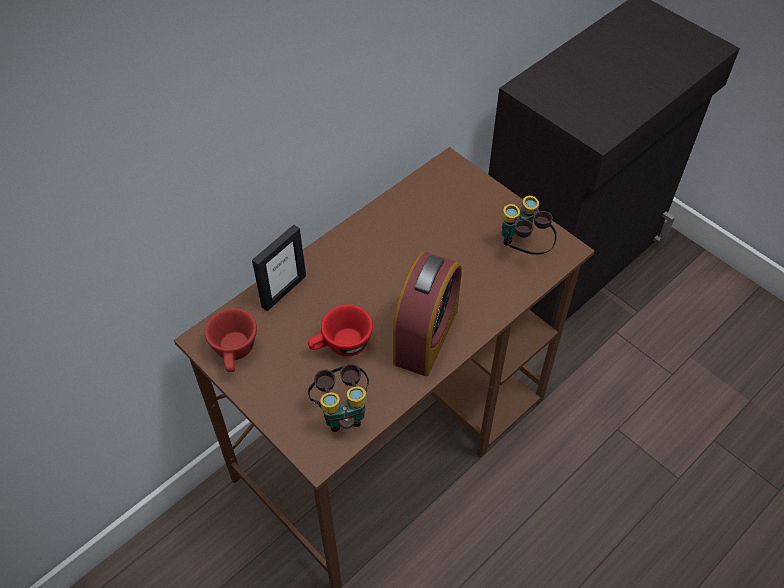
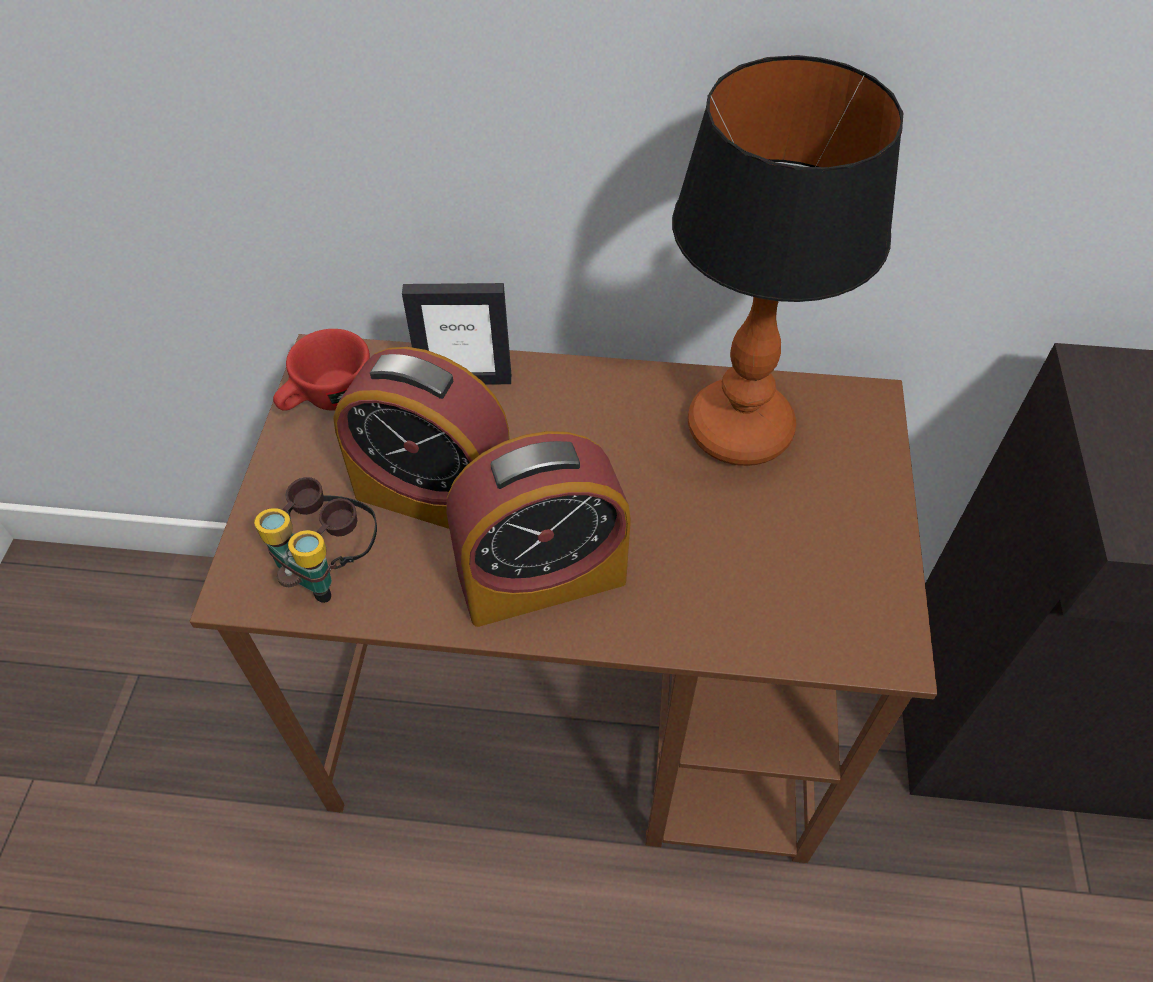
camera: 50 degrees right, 0 degrees up
red cup [308,304,373,357] -> alarm clock [333,347,510,529]
binoculars [502,196,557,255] -> none
none -> table lamp [672,55,903,466]

